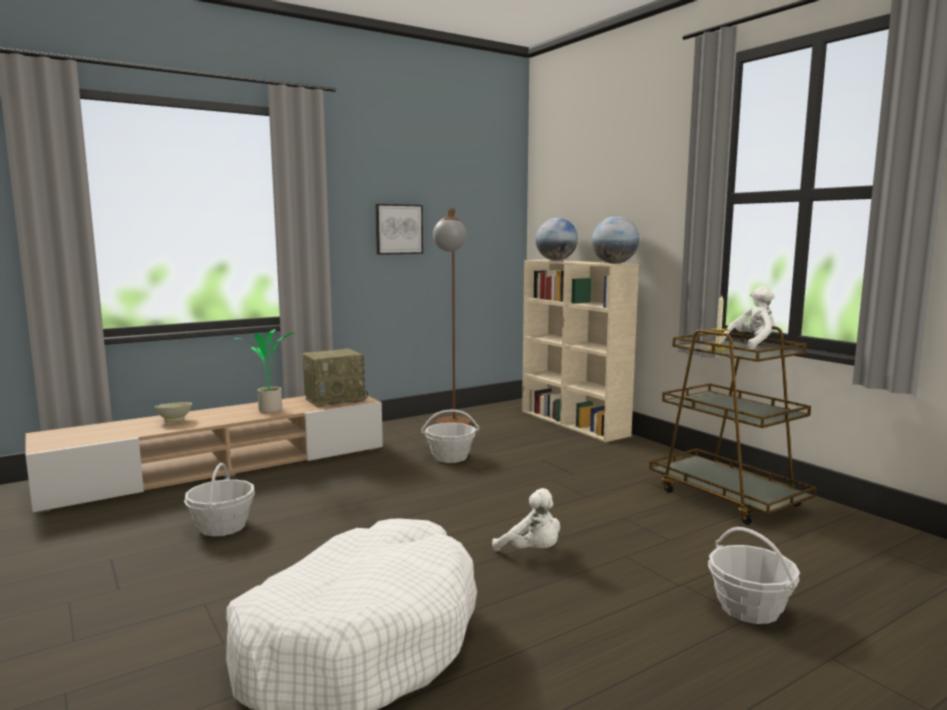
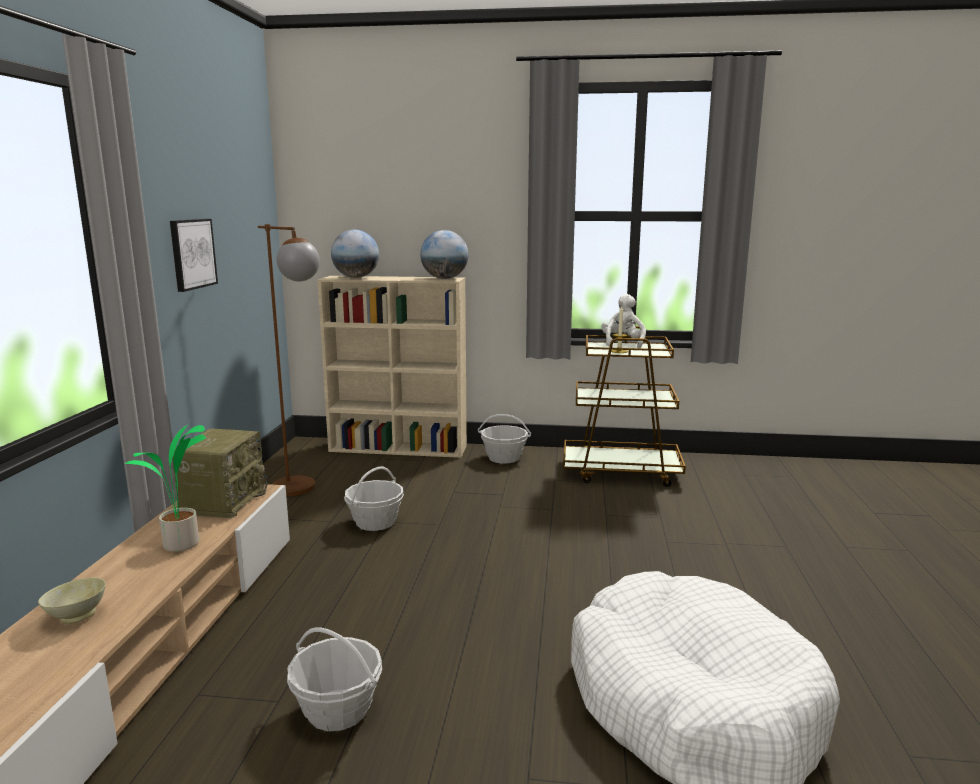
camera: 50 degrees left, 5 degrees up
white plush toy [492,488,560,551] -> none
basket [708,527,800,624] -> basket moved to [478,414,531,463]

